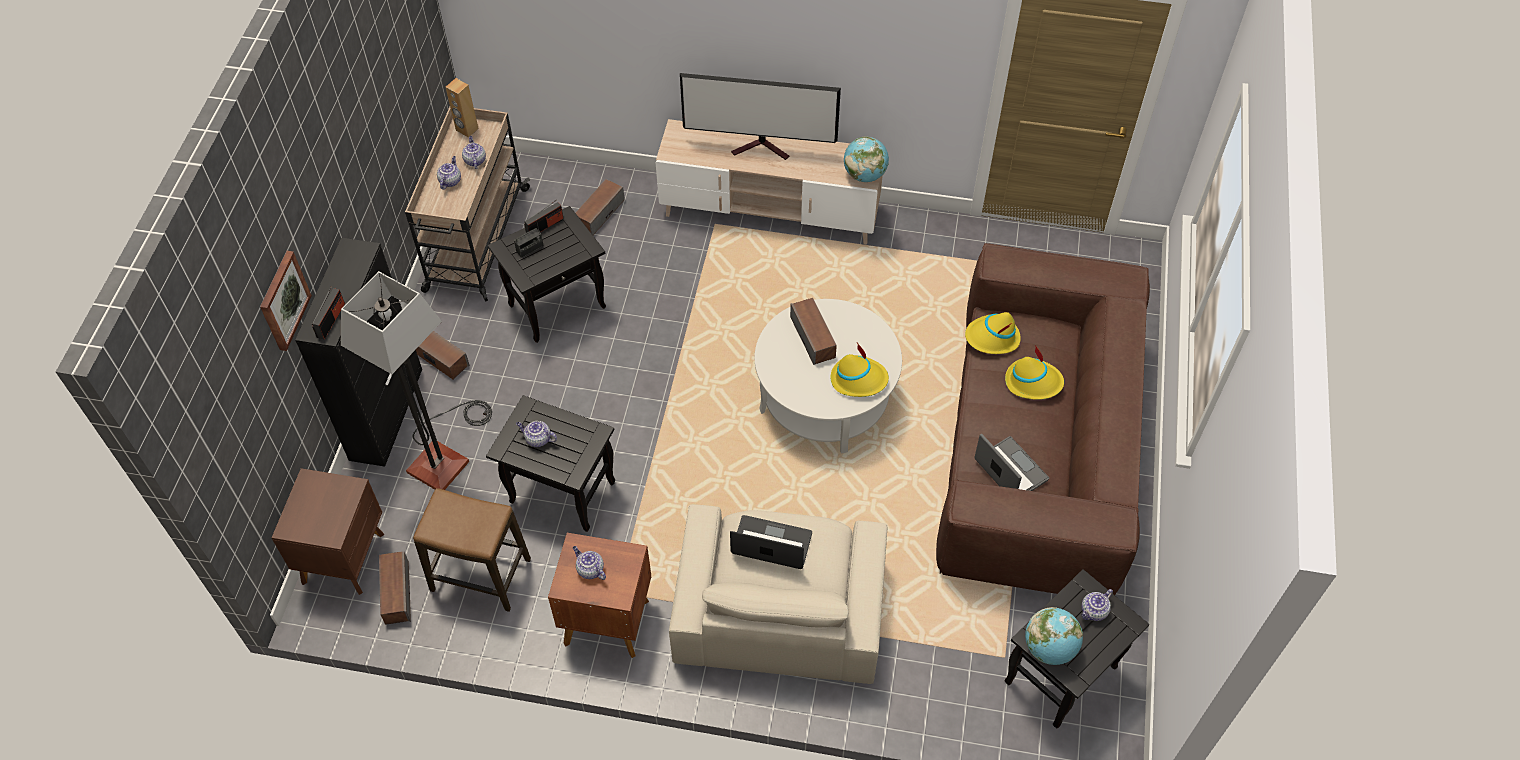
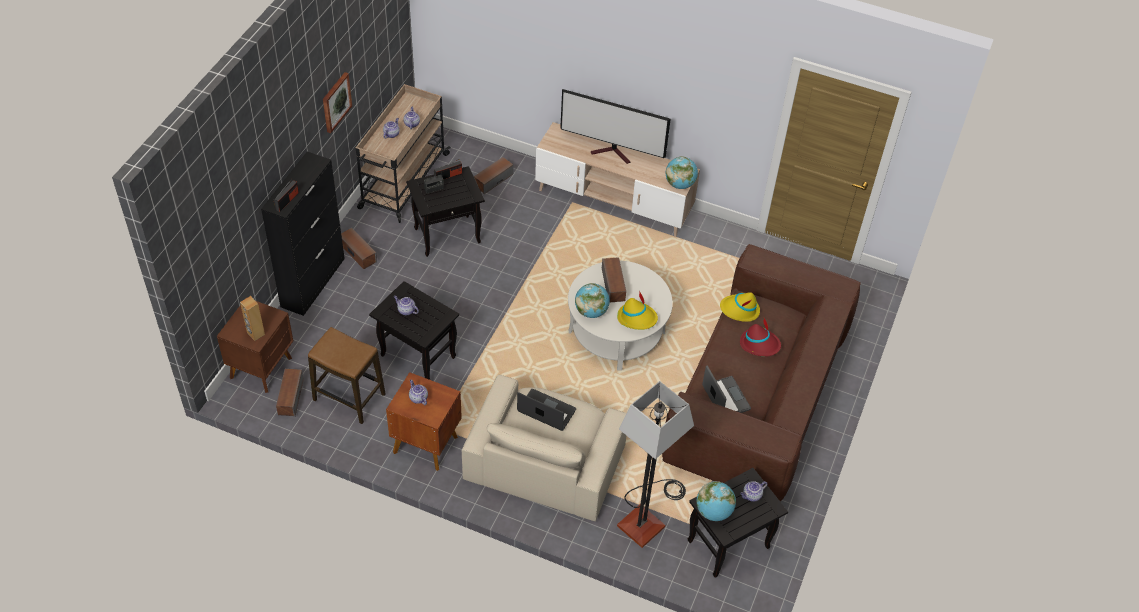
camera: 10 degrees right, 5 degrees down
picture [260,251,312,351] -> picture moved to [323,72,352,133]
floor lamp [341,271,492,490] -> floor lamp moved to [617,381,694,548]
brown speaker [445,78,479,138] -> brown speaker moved to [240,296,265,341]
yellow hat [1005,345,1064,400] -> red hat [740,318,781,357]
none -> globe [575,283,610,318]

